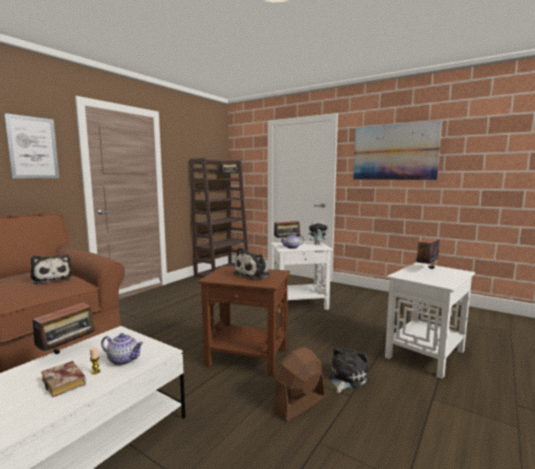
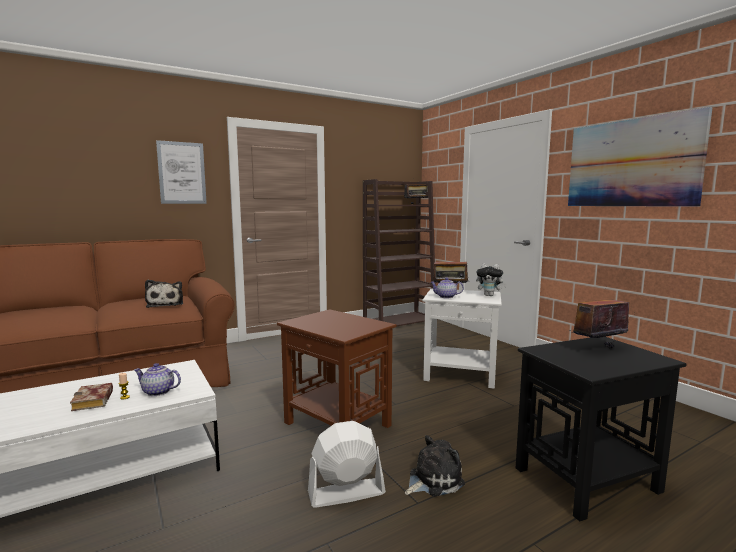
camera: 25 degrees right, 0 degrees up
radio [33,302,98,356] -> none
teapot [101,333,144,366] -> teapot turned 150 degrees clockwise [134,363,181,396]
plush toy [233,247,270,279] -> none
brown fan [272,347,326,421] -> white fan [308,421,386,508]
white side table [385,262,475,379] -> black side table [516,337,687,522]

